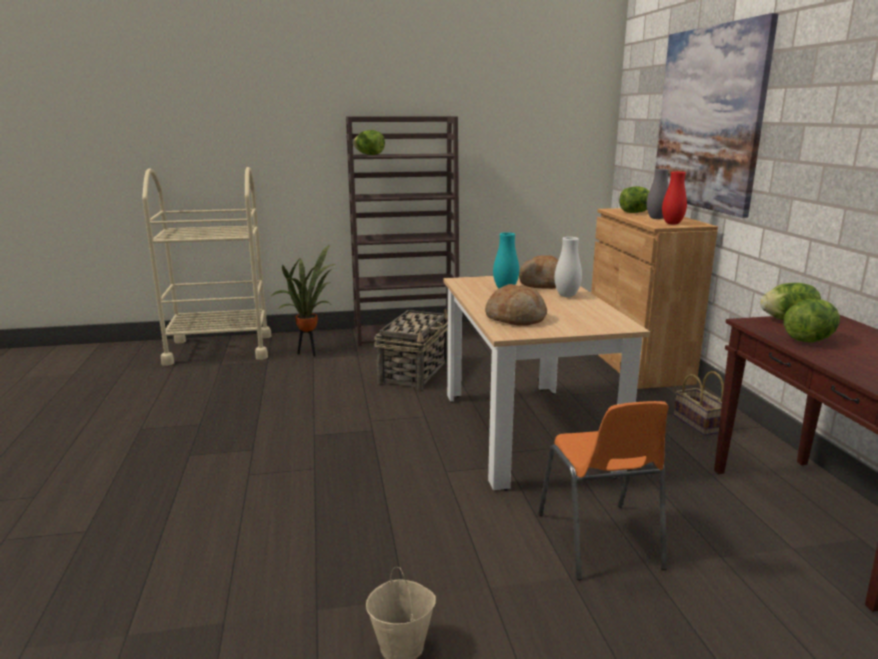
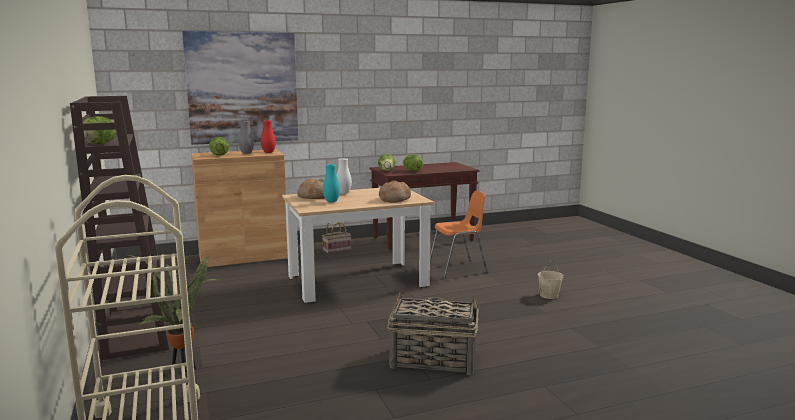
camera: 100 degrees left, 5 degrees down
basket [374,308,448,390] -> basket moved to [387,292,479,375]

